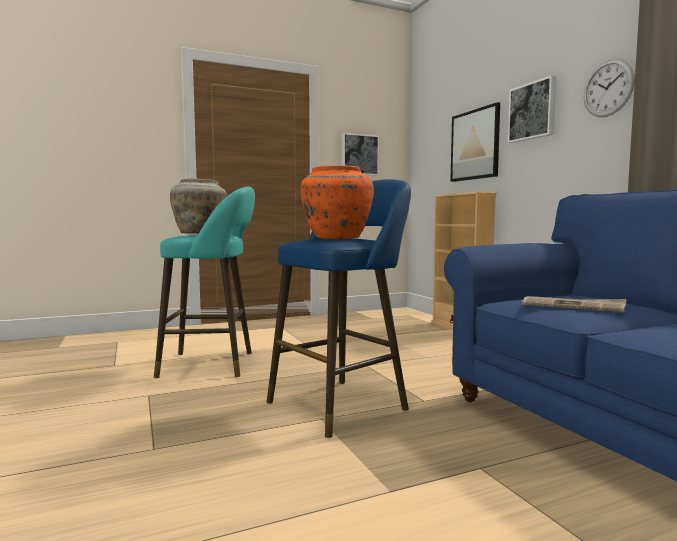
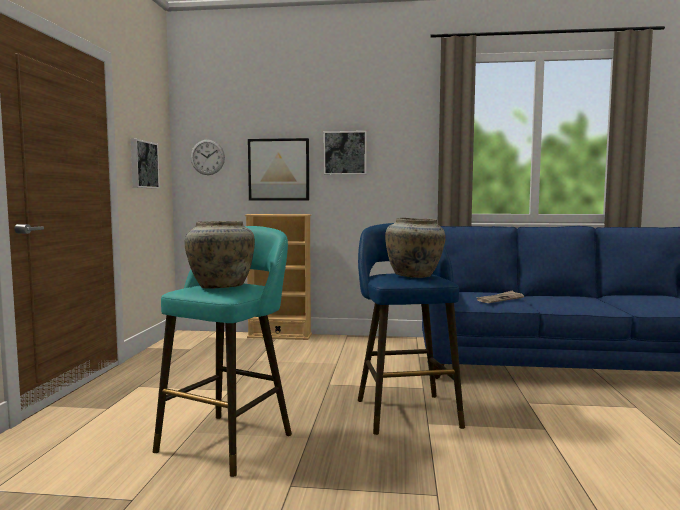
camera: 60 degrees left, 0 degrees up
orange vase [301,165,374,239] -> beige vase [385,218,445,278]
wall clock [584,59,635,117] -> wall clock moved to [191,140,225,175]

